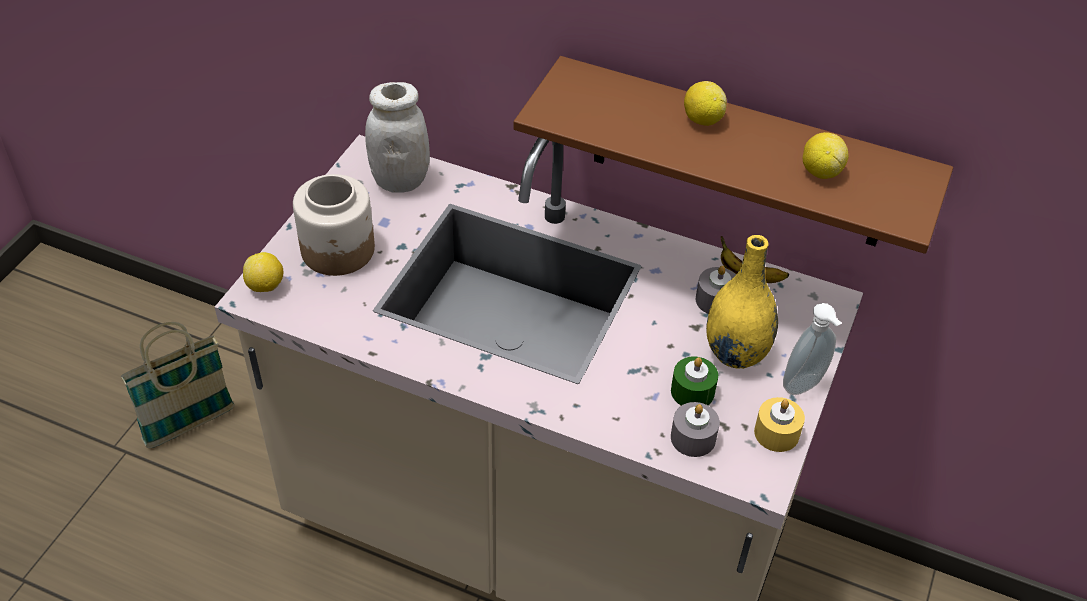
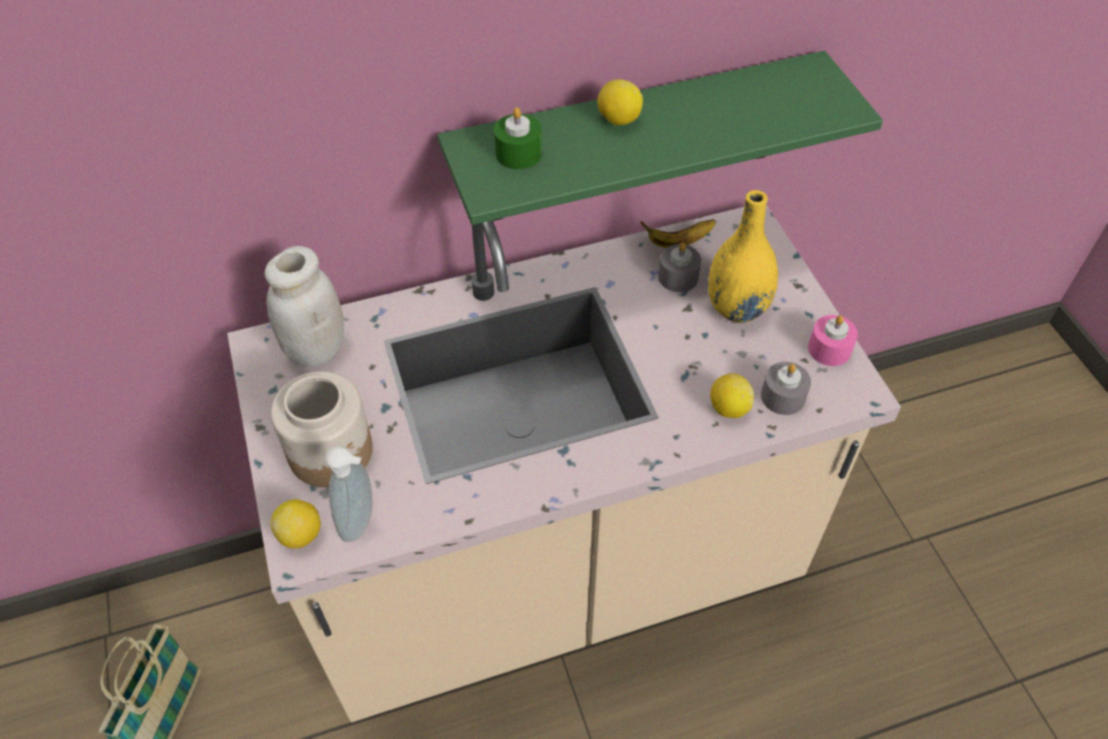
camera: 40 degrees left, 5 degrees up
brown shelf [513,56,953,254] -> green shelf [438,51,883,225]
green candle [671,357,718,406] -> green candle moved to [494,107,542,169]
yellow candle [754,397,805,452] -> pink candle [808,315,858,366]
soap dispenser [783,303,841,395] -> soap dispenser moved to [325,446,372,542]
lemon [803,132,849,179] -> lemon moved to [710,373,754,418]

